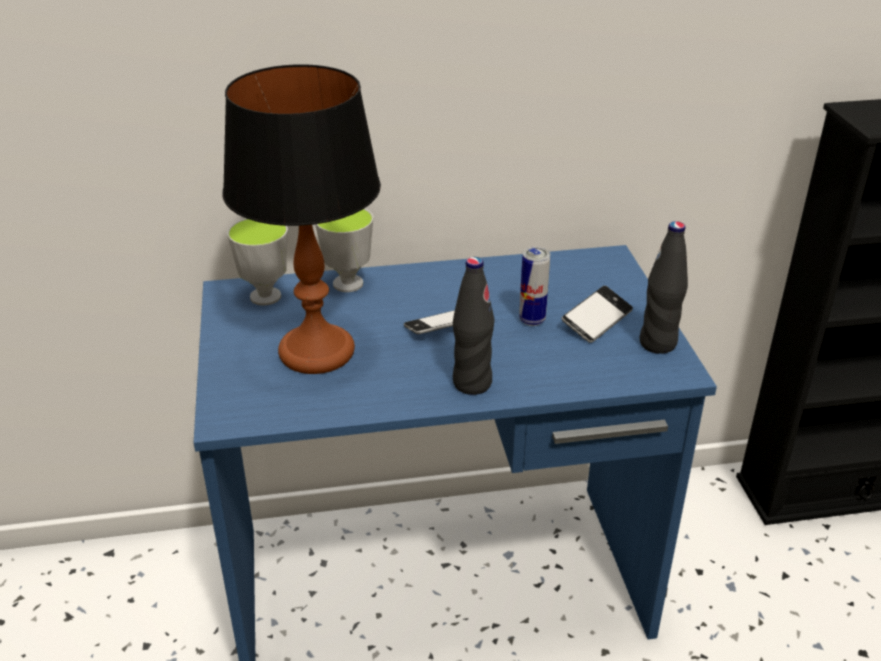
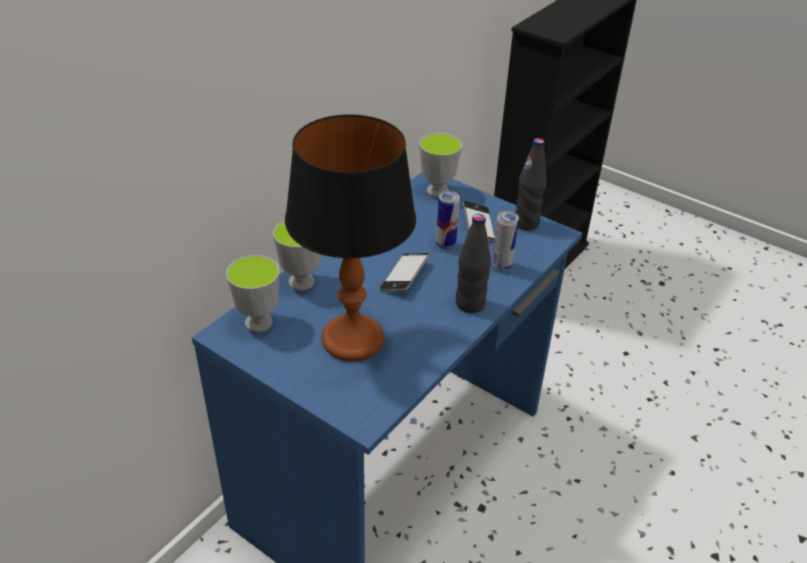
camera: 45 degrees left, 5 degrees up
none -> cup [419,133,462,197]
none -> can [492,211,519,271]

